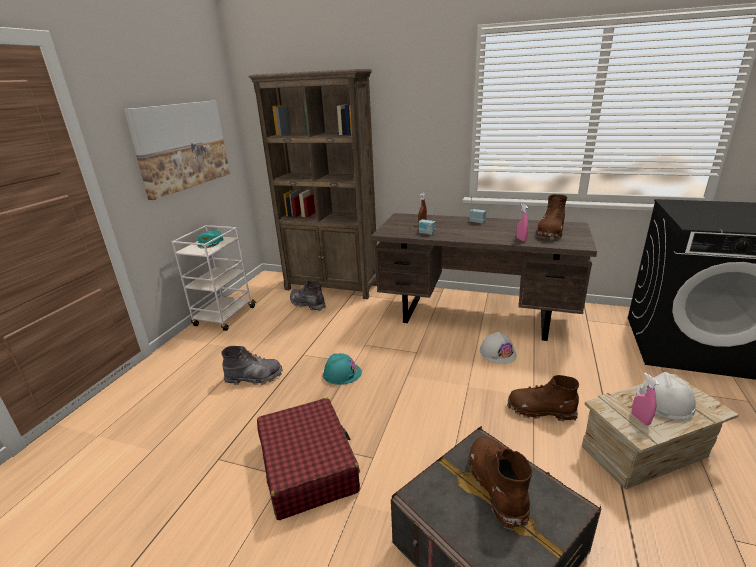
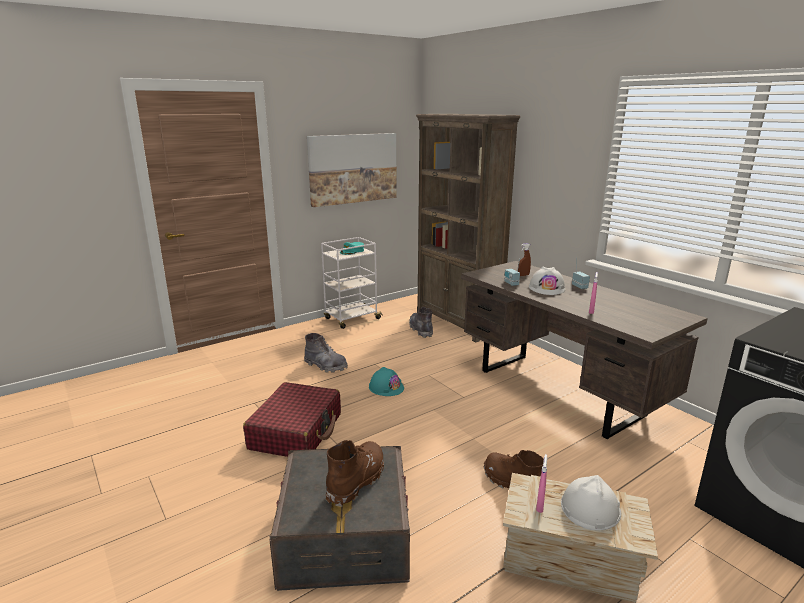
camera: 35 degrees right, 5 degrees down
white hard hat [480,332,517,364] -> white hard hat moved to [529,267,566,295]
brown boot [536,194,567,240] -> none

